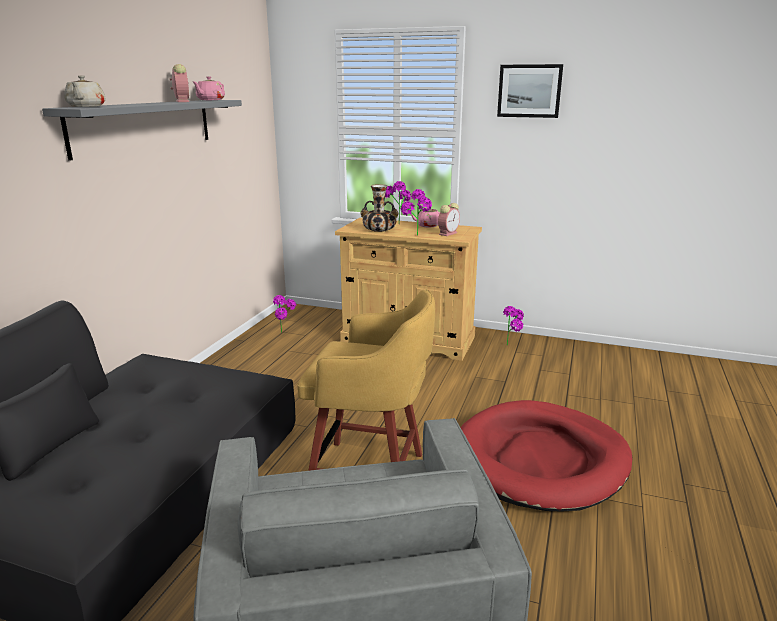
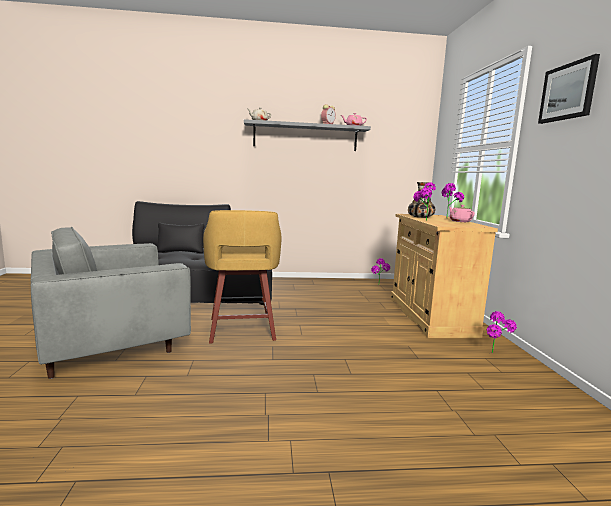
camera: 65 degrees right, 10 degrees down
alarm clock [438,203,460,236] -> none
red dog bed [460,400,632,512] -> none

